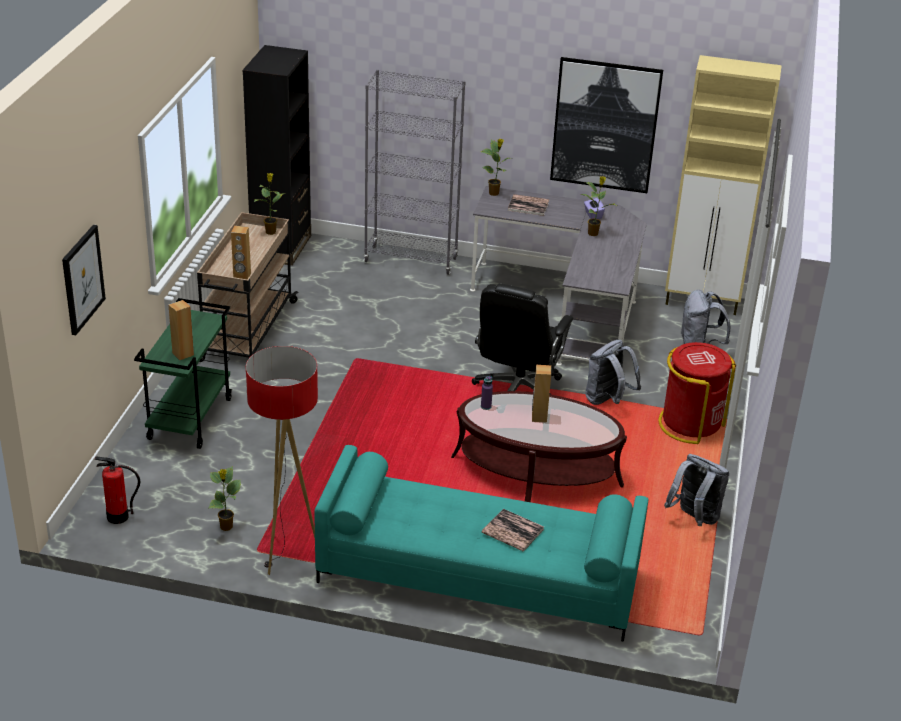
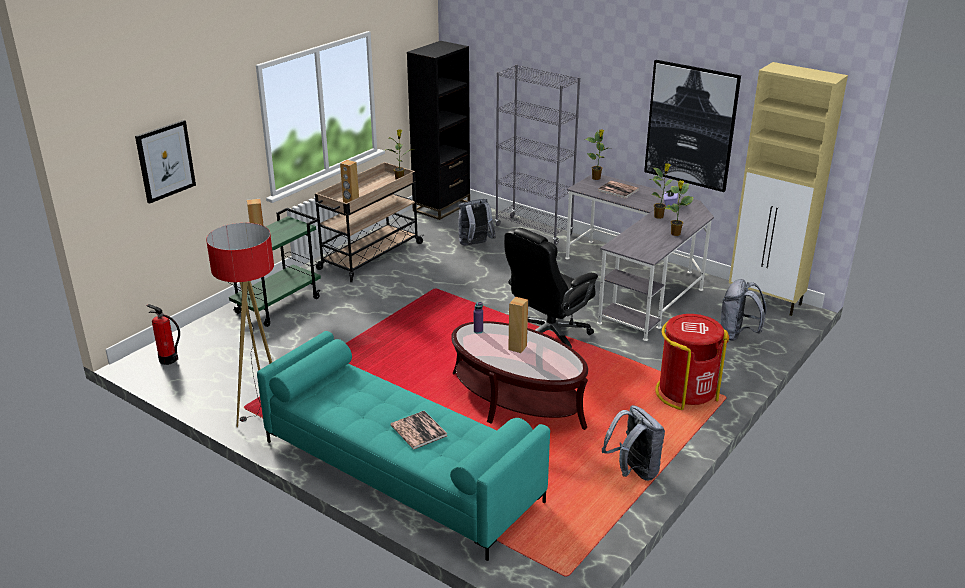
camera: 25 degrees right, 5 degrees down
potted plant [208,466,241,531] -> potted plant moved to [665,180,693,236]
grey backpack [585,340,641,405] -> grey backpack moved to [458,199,496,246]

